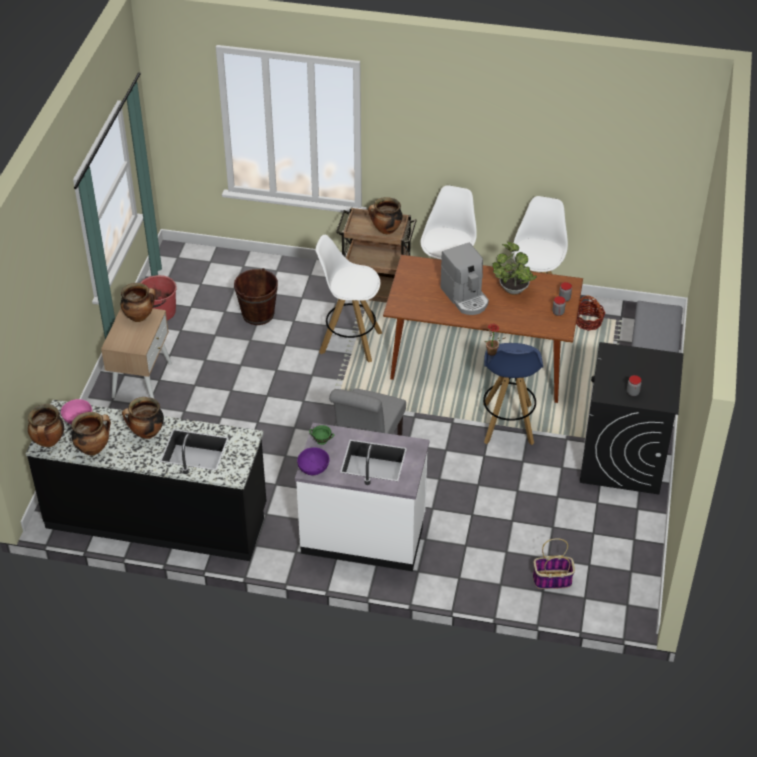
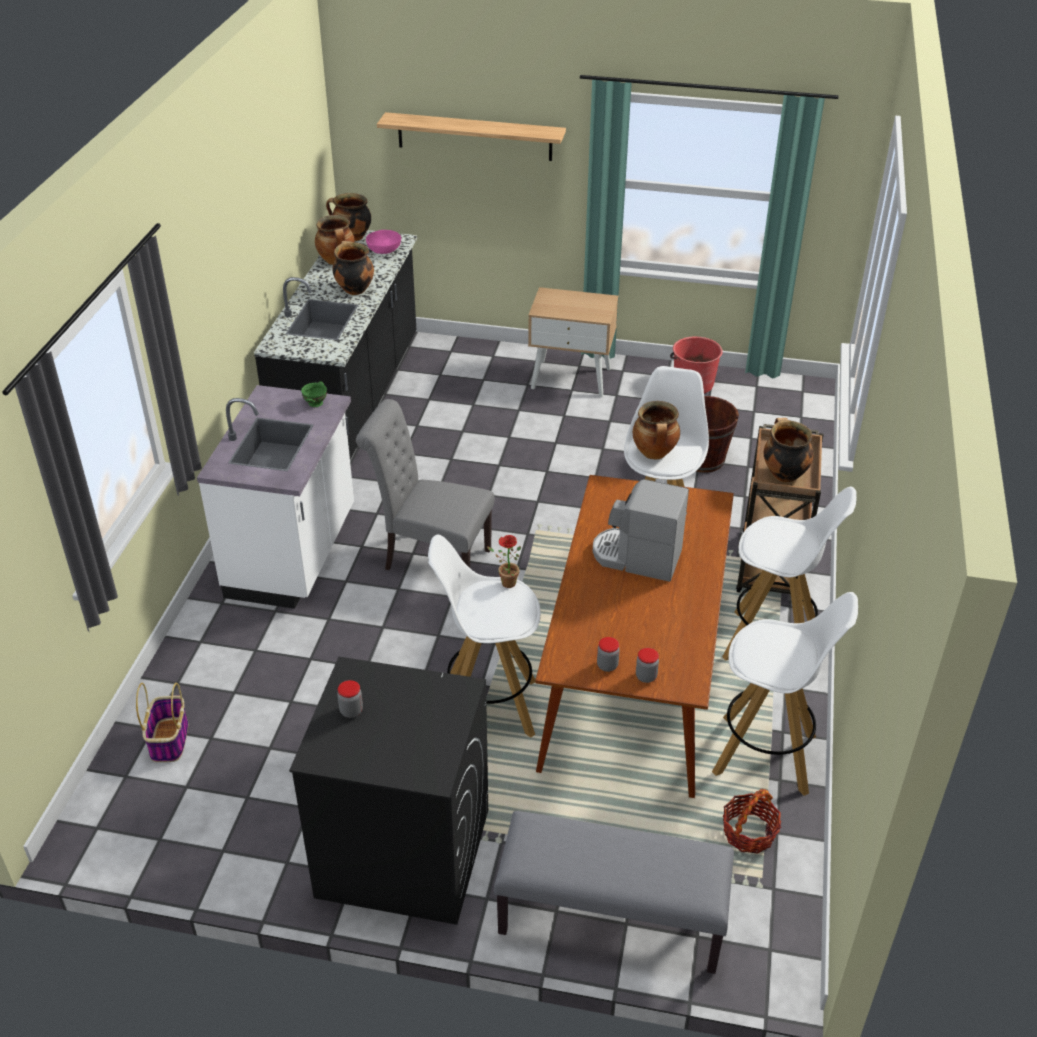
camera: 90 degrees right, 5 degrees down
cooking pot [121,283,156,322] -> cooking pot moved to [633,401,680,459]
purple bowl [297,447,330,475] -> none
coffee machine [440,242,489,315] -> coffee machine turned 45 degrees clockwise [593,479,689,582]
blue stool [483,343,543,445] -> white stool [428,535,541,738]
potted plant [492,242,537,295] -> none
none -> shelf [377,112,566,161]

